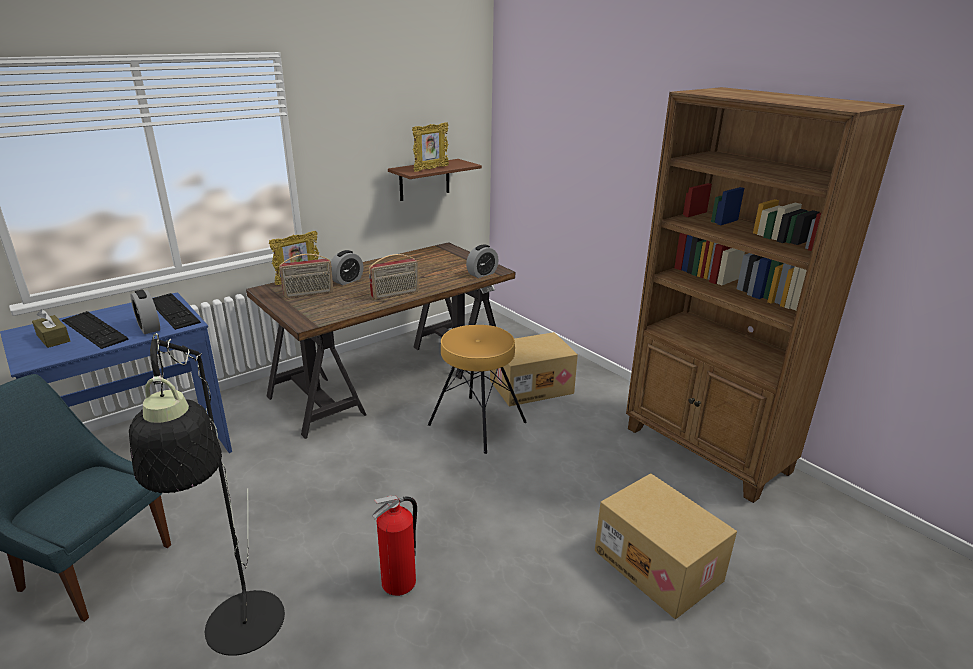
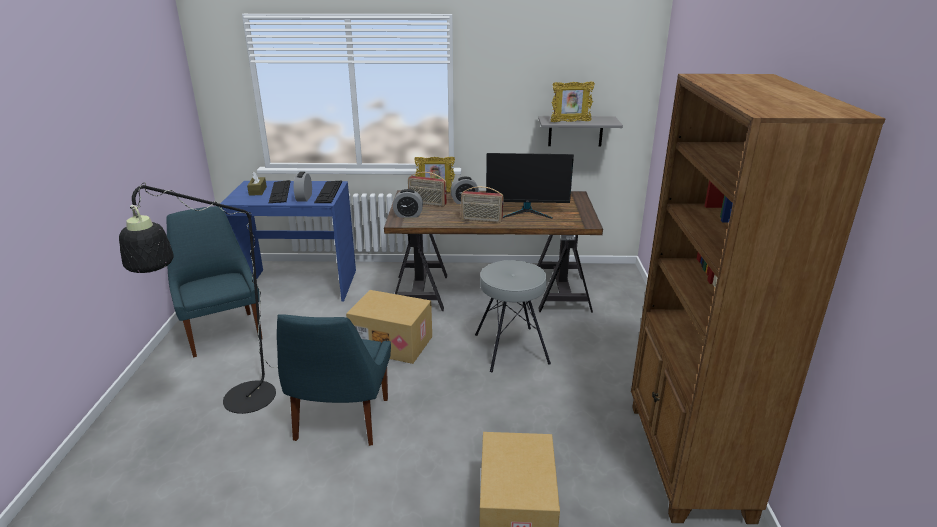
camera: 40 degrees right, 0 degrees up
fire extinguisher [372,496,417,596] -> blue chair [277,314,391,446]
brown shelf [388,159,482,201] -> grey shelf [538,116,623,147]
brown stool [428,325,527,454] -> grey stool [475,260,551,372]
alarm clock [466,244,499,278] -> alarm clock moved to [393,189,423,218]
cardboard box [490,332,578,406] -> cardboard box moved to [346,290,432,364]
none -> monitor [486,153,574,219]

